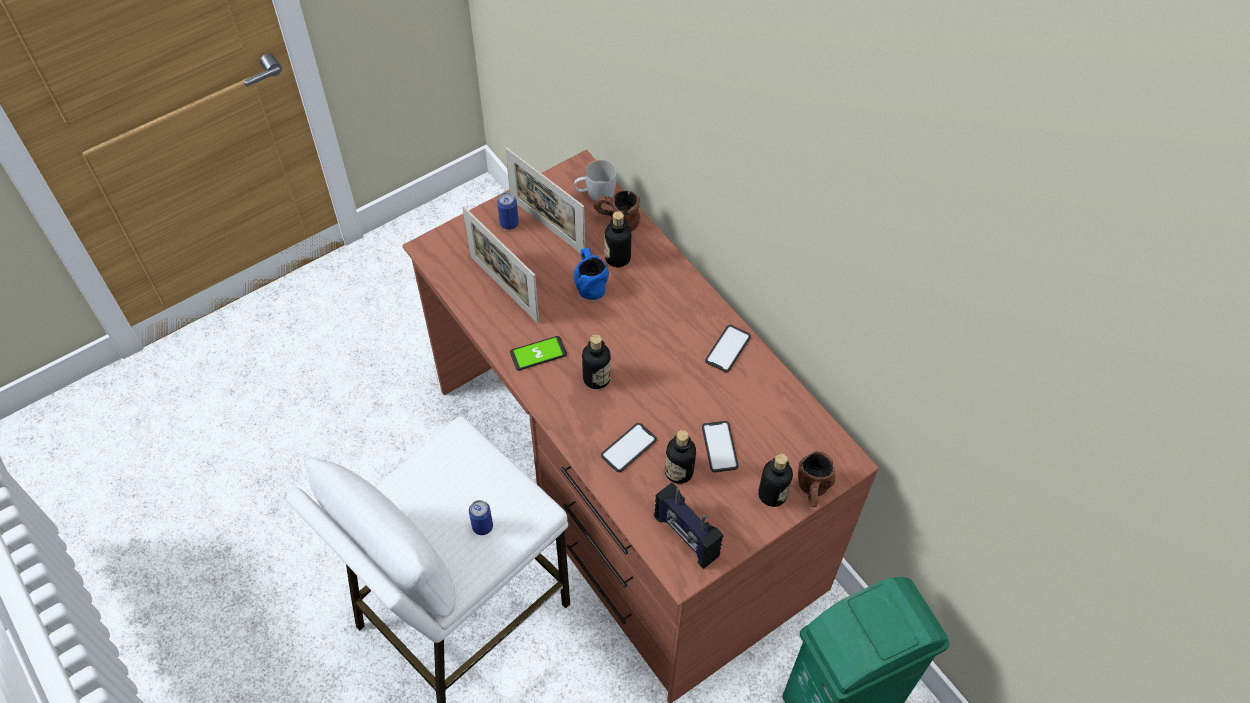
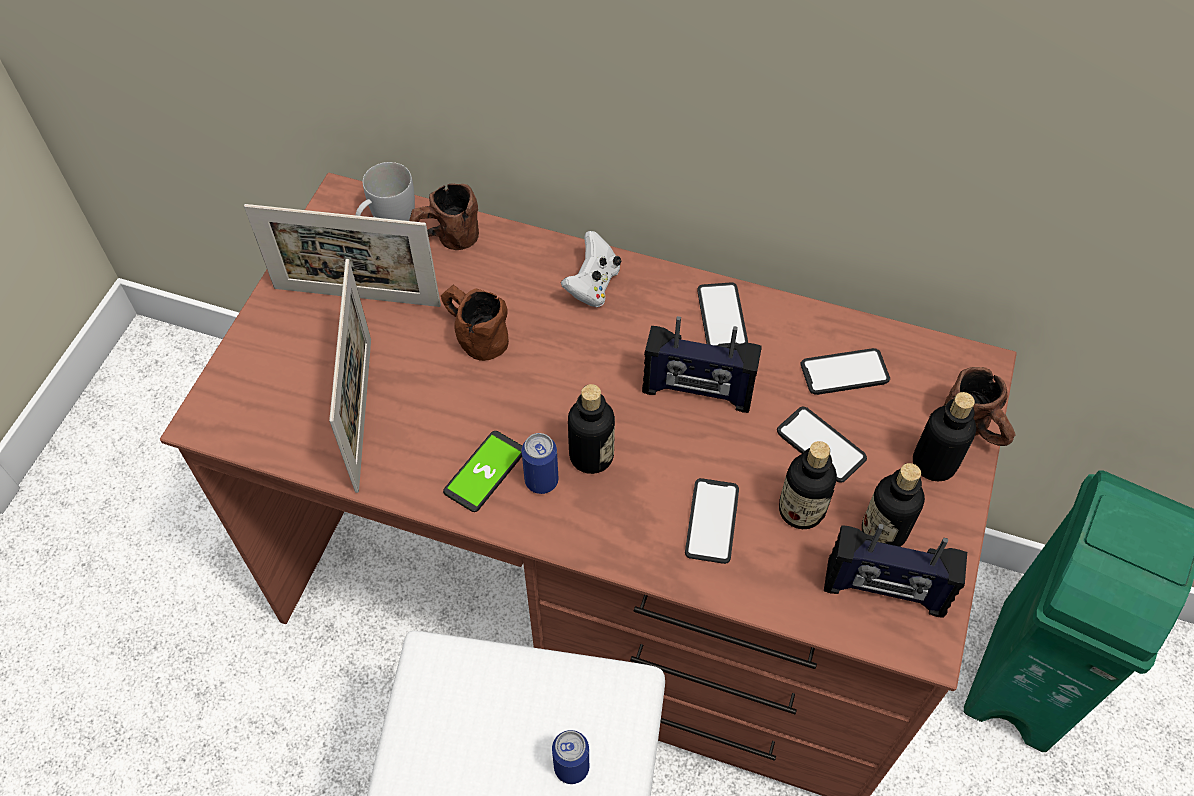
camera: 35 degrees left, 0 degrees up
picture frame [462,206,539,323] -> picture frame turned 105 degrees counterclockwise [329,259,371,493]
can [497,192,519,230] -> can moved to [522,433,558,494]
blue mug [574,247,609,300] -> brown mug [441,285,509,361]
bottle [605,211,631,267] -> bottle moved to [862,463,925,547]
none -> white game controller [561,231,621,307]
none -> radio [642,316,762,413]
none -> phone [800,348,890,395]

